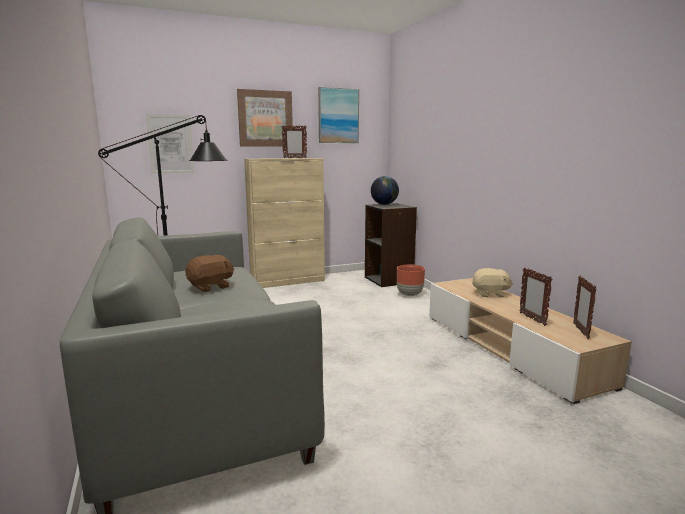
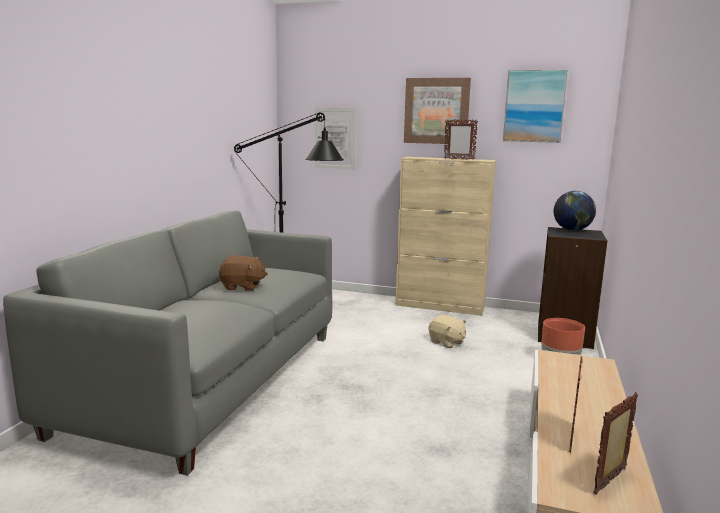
camera: 40 degrees right, 0 degrees up
beige plush toy [472,268,513,297] -> beige plush toy moved to [429,315,466,348]

